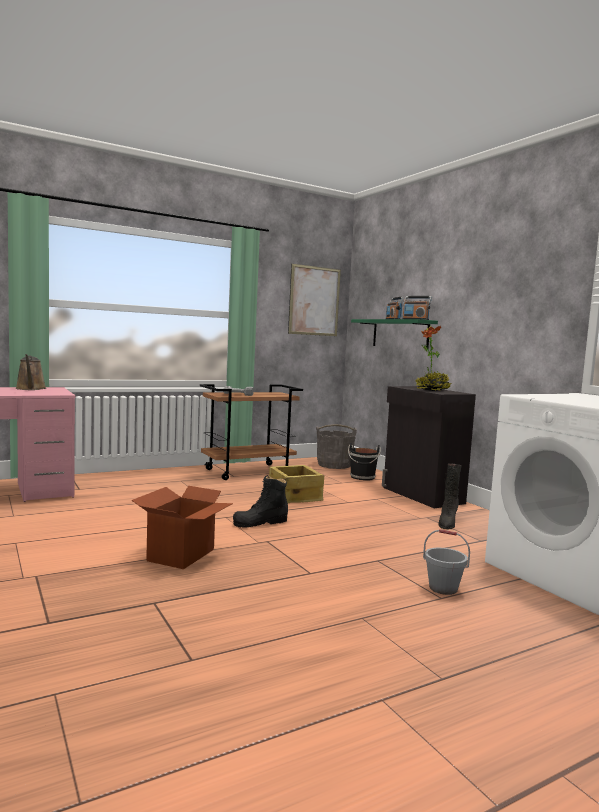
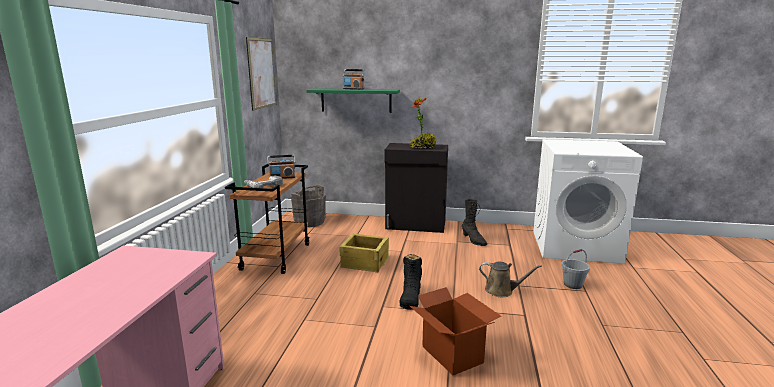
camera: 50 degrees left, 10 degrees up
brown watering can [15,354,46,390] -> brown watering can moved to [479,262,542,297]
black bucket [348,443,381,480] -> none
radio [402,296,432,320] -> radio moved to [267,155,295,179]

